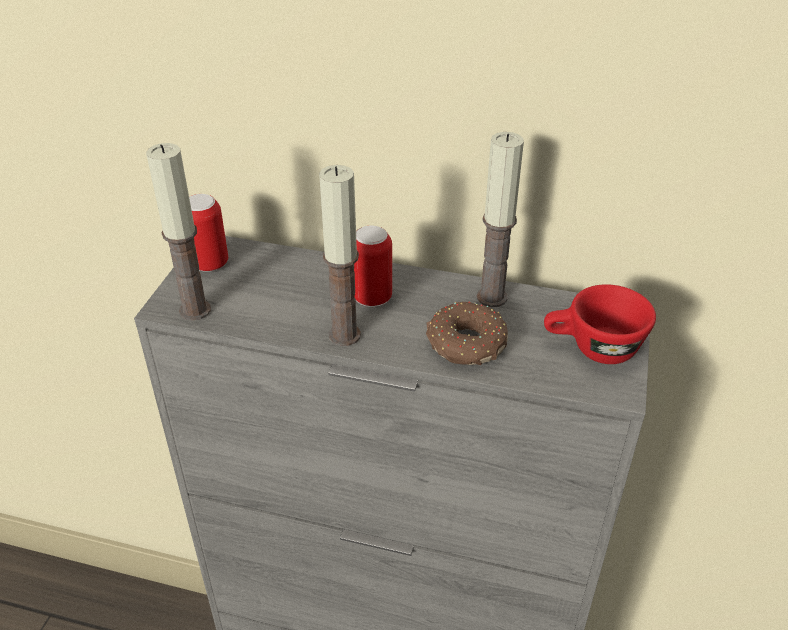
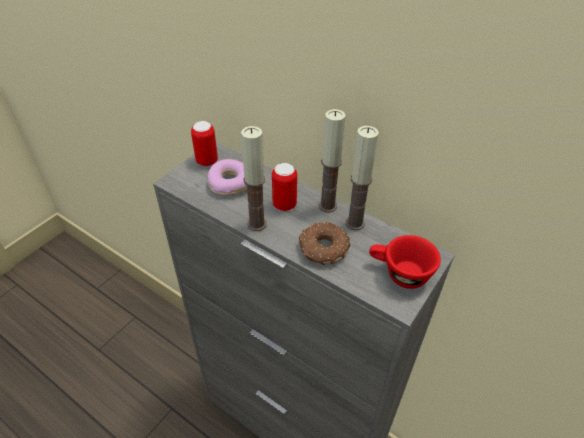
camera: 20 degrees right, 5 degrees up
candle [146,143,211,321] -> candle moved to [319,109,346,212]
none -> donut [207,159,247,196]

